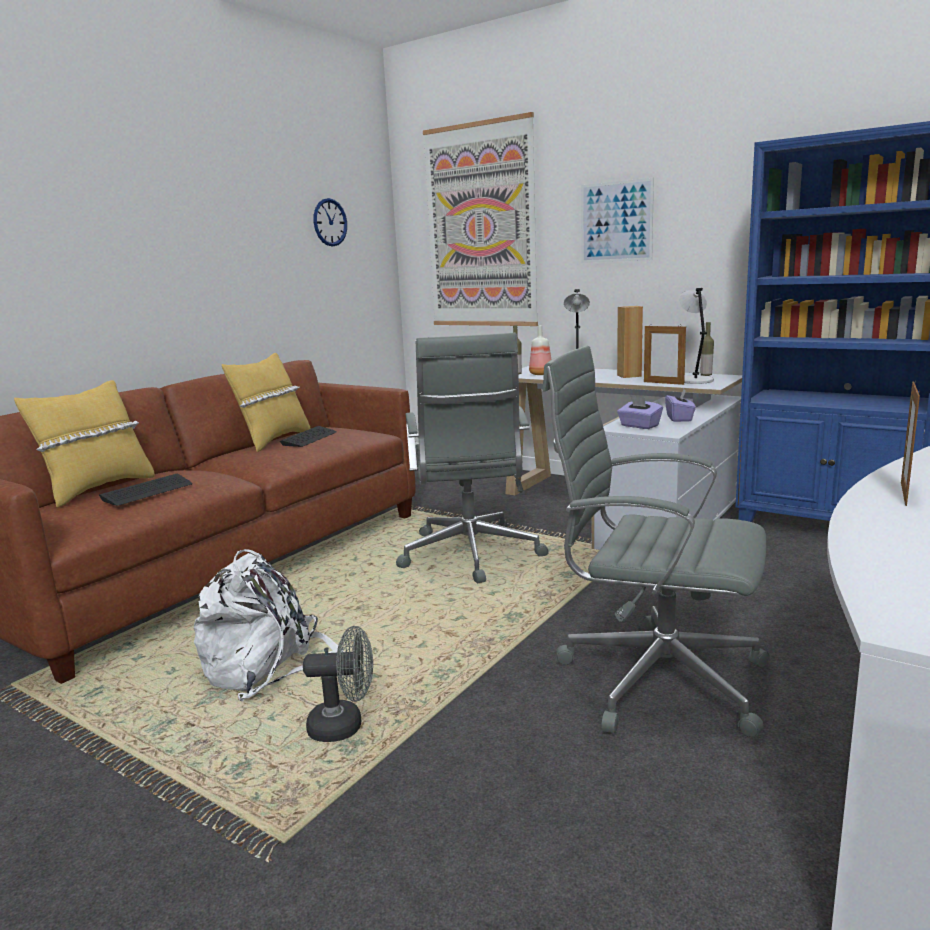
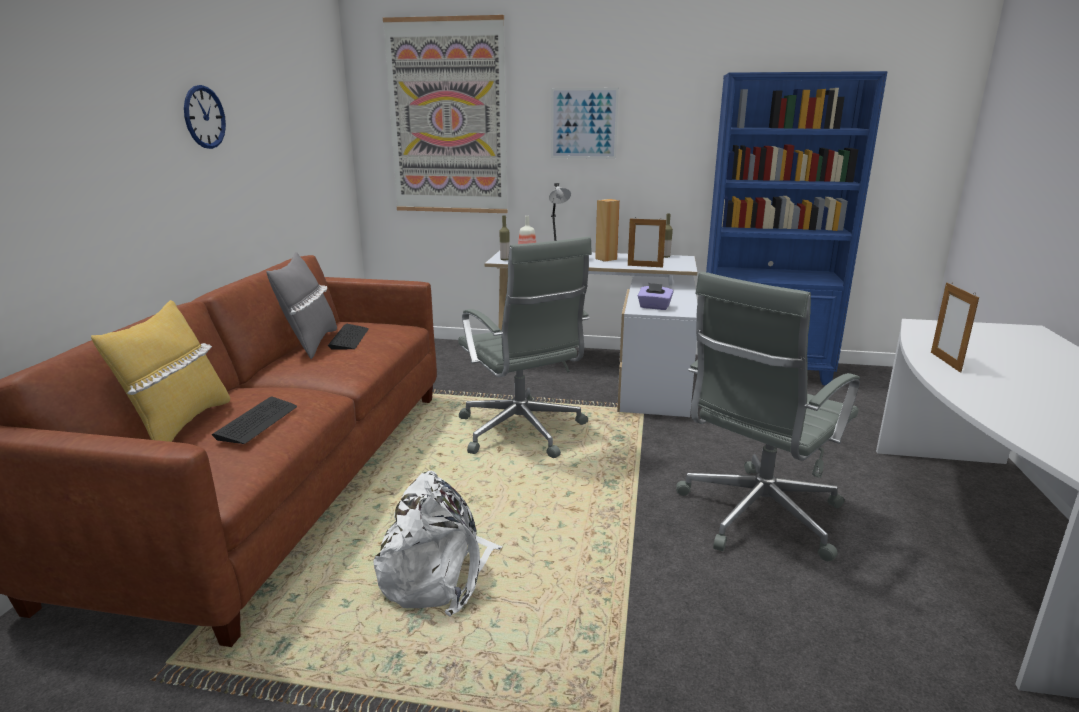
camera: 25 degrees left, 5 degrees up
yellow pillow [222,353,311,452] -> grey pillow [266,252,337,359]
grey fan [303,626,373,742] -> none
wall clock [313,198,347,246] -> wall clock moved to [184,85,226,149]
grey office chair [542,346,770,737] -> grey office chair turned 45 degrees counterclockwise [676,271,860,561]
purple tissue box [665,389,696,422] -> none
grey table lamp [679,288,714,384] -> none

